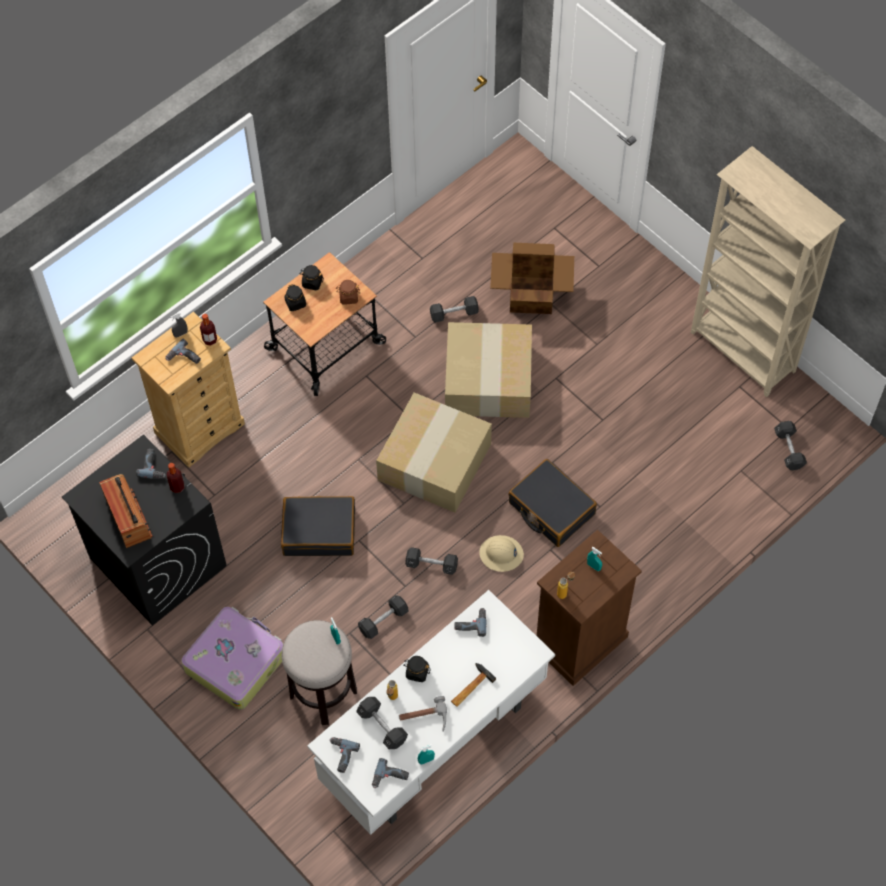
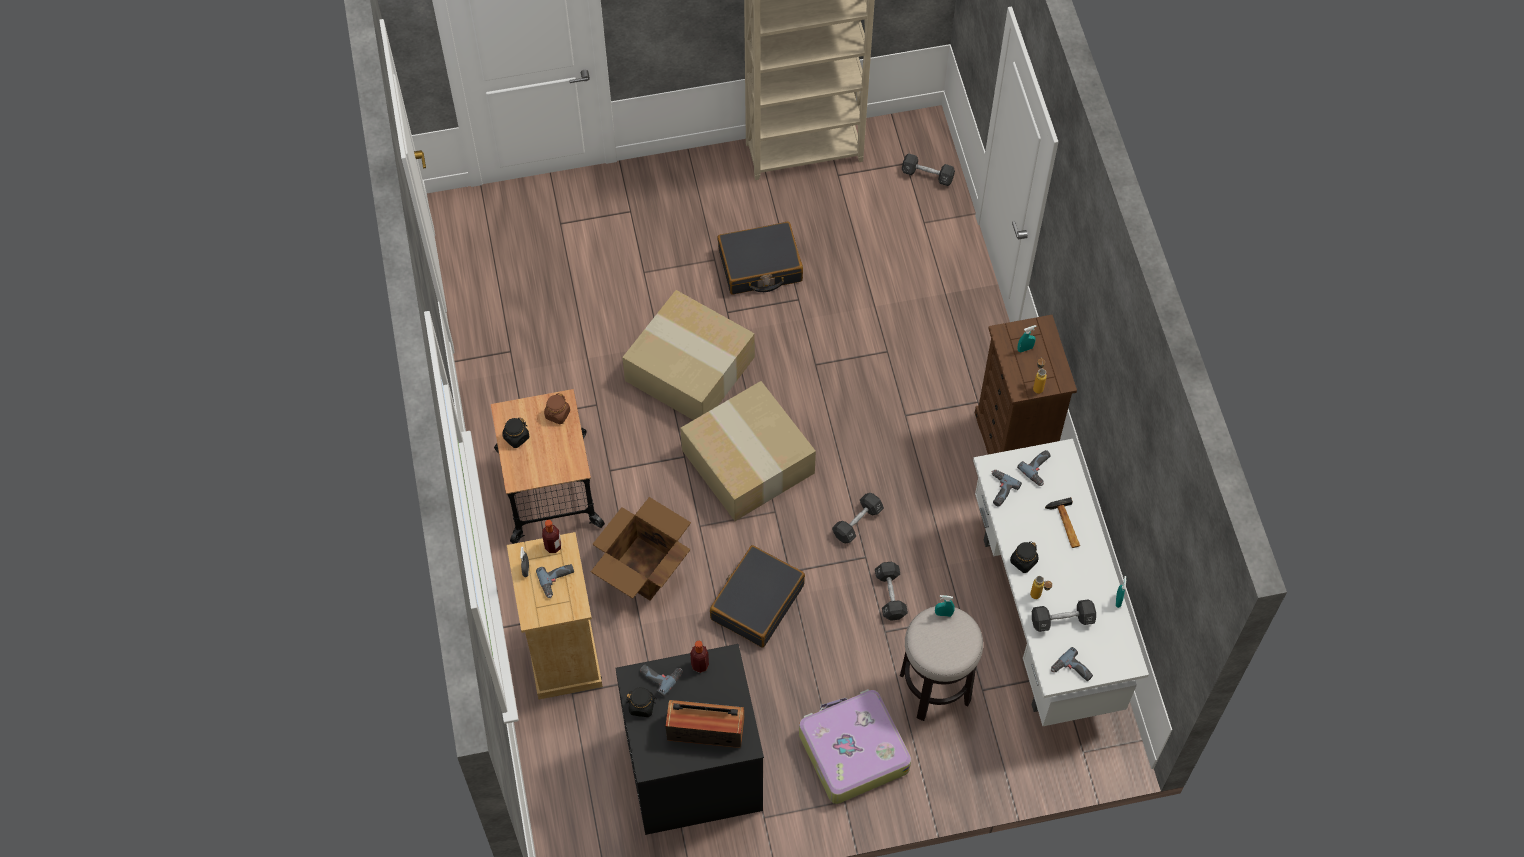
camera: 60 degrees left, 0 degrees up
black jar [284,284,306,311] -> black jar moved to [626,687,657,717]
power drill [372,758,409,788] -> power drill moved to [1017,450,1051,486]
hammer [399,696,447,731] -> none
black dumbbell [430,296,479,323] -> none
beige hard hat [479,535,524,572] -> none
cardboard box [490,243,574,314] -> cardboard box moved to [591,497,691,601]
black suitcase [508,459,597,547] -> black suitcase moved to [717,222,803,295]

